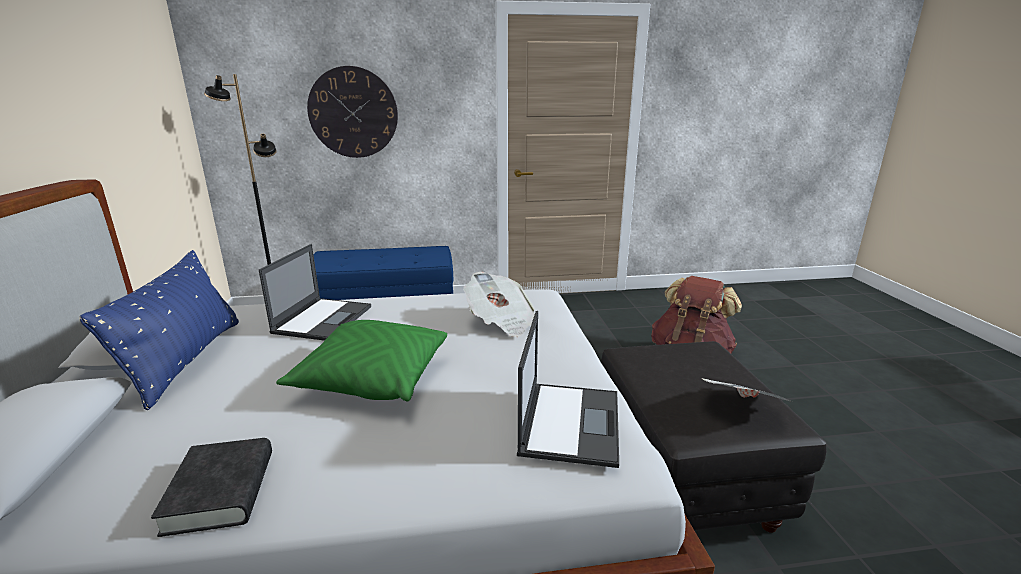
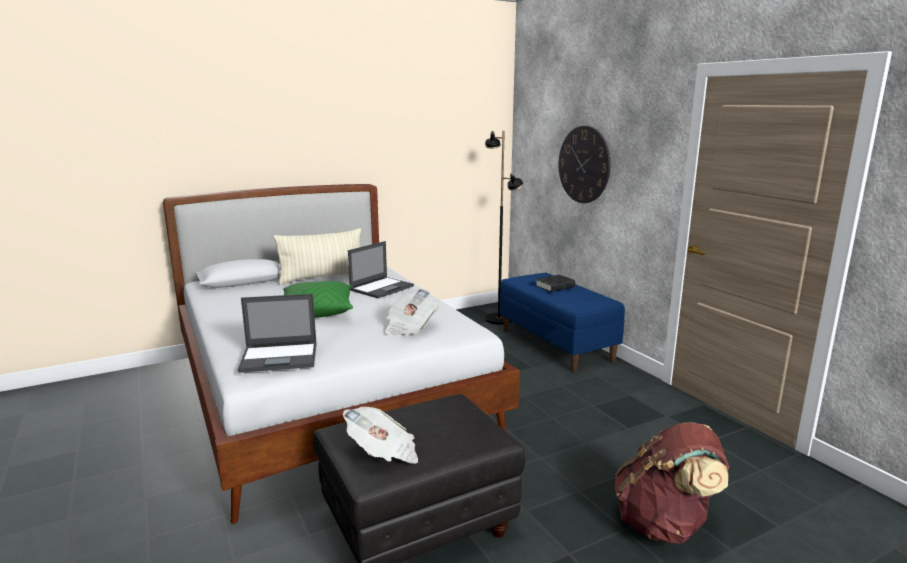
camera: 70 degrees right, 5 degrees down
blue pillow [79,250,239,410] -> beige pillow [274,228,361,285]
black book [151,438,272,537] -> black book moved to [535,275,575,292]
laptop [259,244,371,341] -> laptop turned 45 degrees counterclockwise [348,241,414,298]

